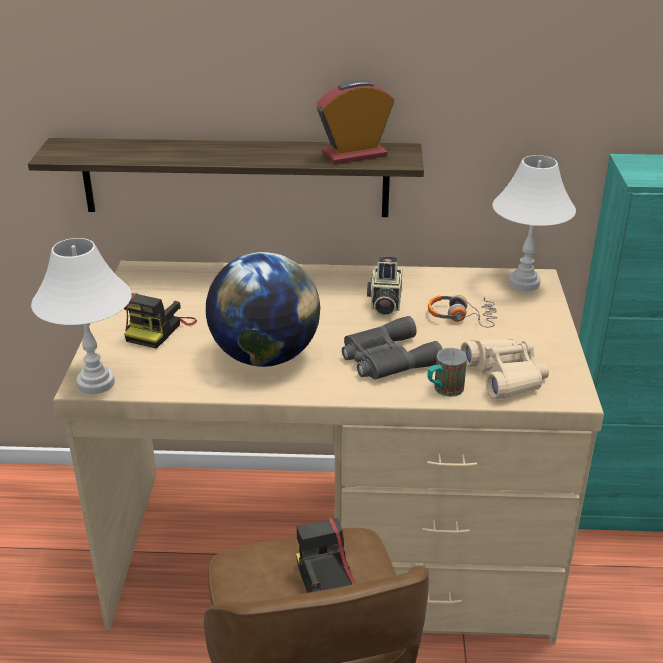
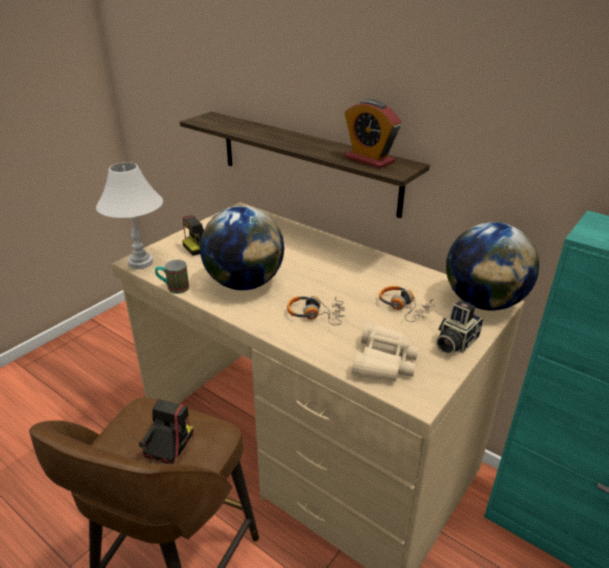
camera: 35 degrees right, 0 degrees up
alarm clock [317,79,394,164] -> alarm clock turned 150 degrees counterclockwise [345,99,401,169]
grey binoculars [342,316,442,380] -> headphones [287,296,345,325]
camera [367,257,403,316] -> camera moved to [436,300,483,354]
mug [427,348,467,397] -> mug moved to [155,260,189,294]
white table lamp [493,155,576,291] -> globe [446,222,539,310]

